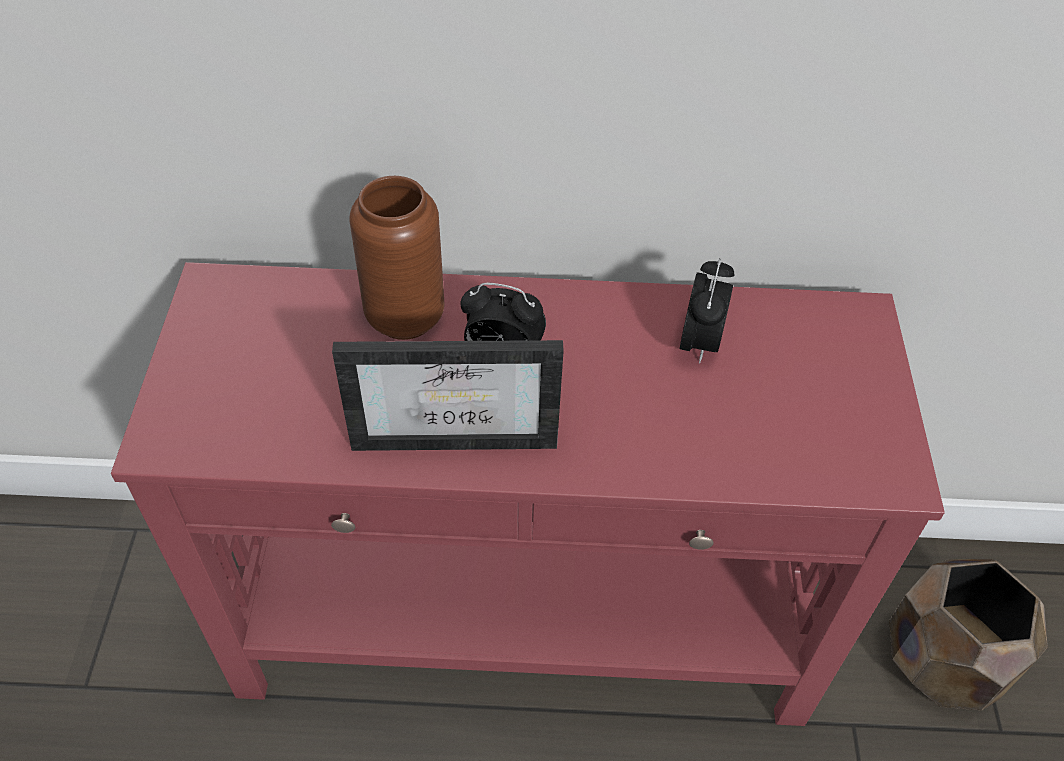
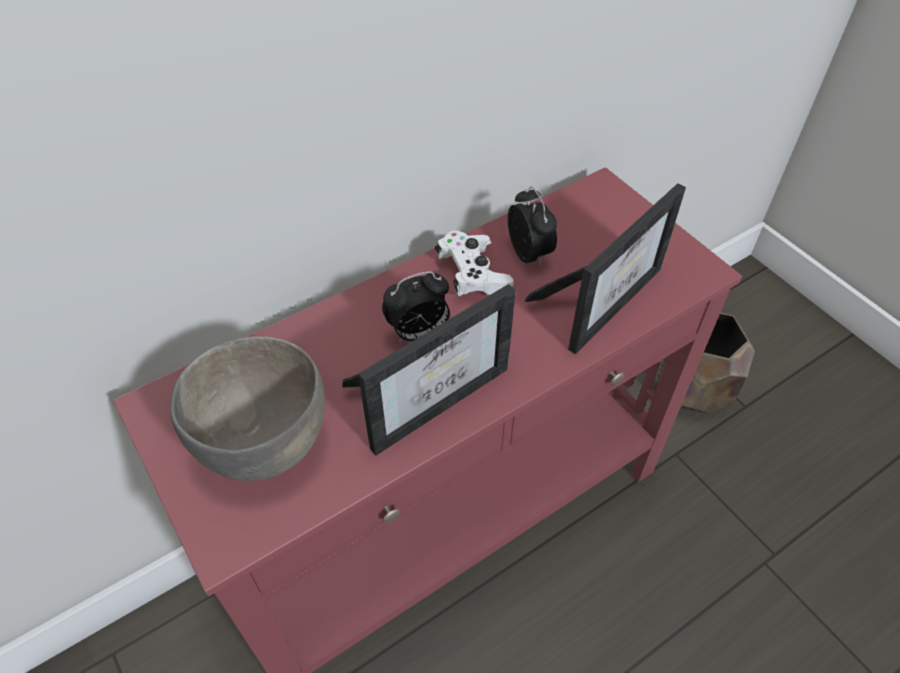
camera: 35 degrees left, 0 degrees up
brown vase [349,176,445,340] -> none
none -> grey bowl [170,336,325,481]
none -> white game controller [435,231,514,296]
none -> picture frame [525,183,686,354]

